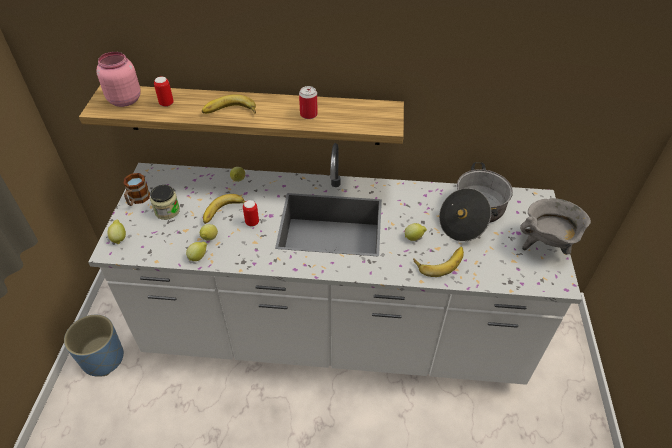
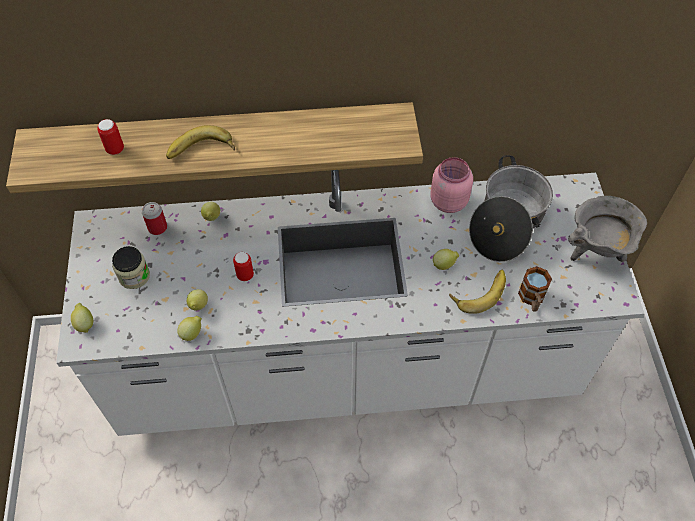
camera: 10 degrees left, 10 degrees up
blue planter [64,315,124,377] -> none
pink jar [96,52,140,107] -> pink jar moved to [430,157,473,213]
mug [123,173,150,206] -> mug moved to [518,266,552,312]
banana [203,194,246,224] -> none
can [299,86,318,119] -> can moved to [142,202,167,235]

